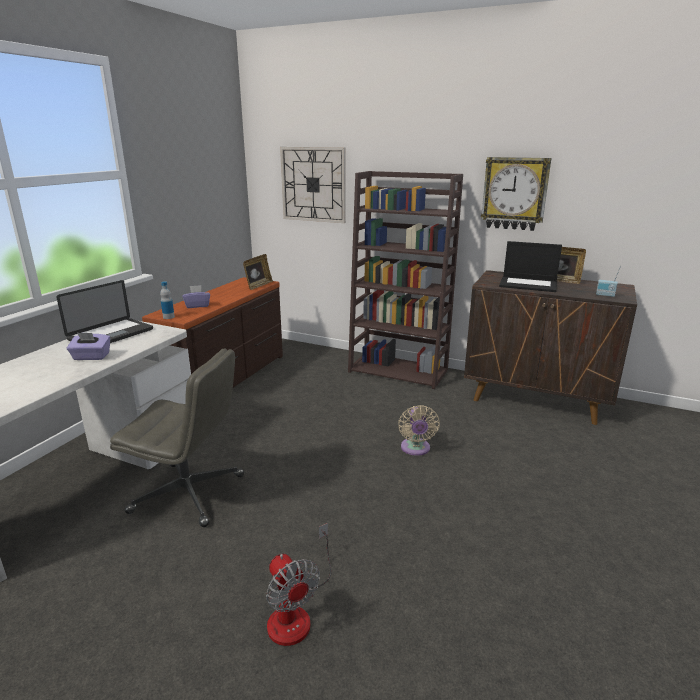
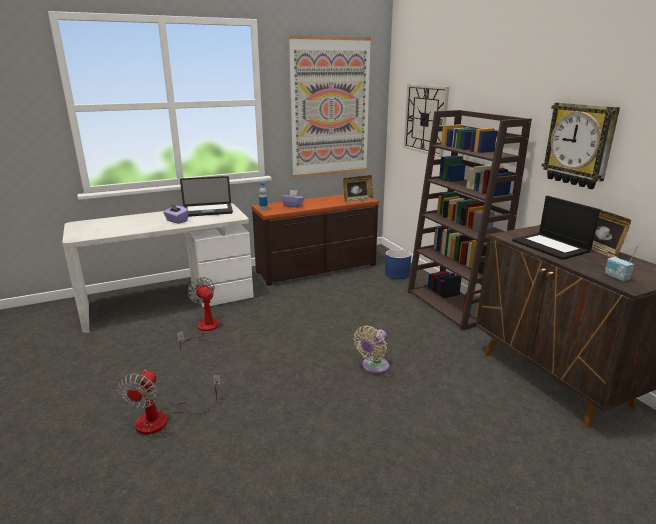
camera: 40 degrees right, 0 degrees up
grey office chair [110,348,244,527] -> fan [177,277,220,349]
none -> picture [289,35,371,178]
none -> blue planter [385,249,411,279]

